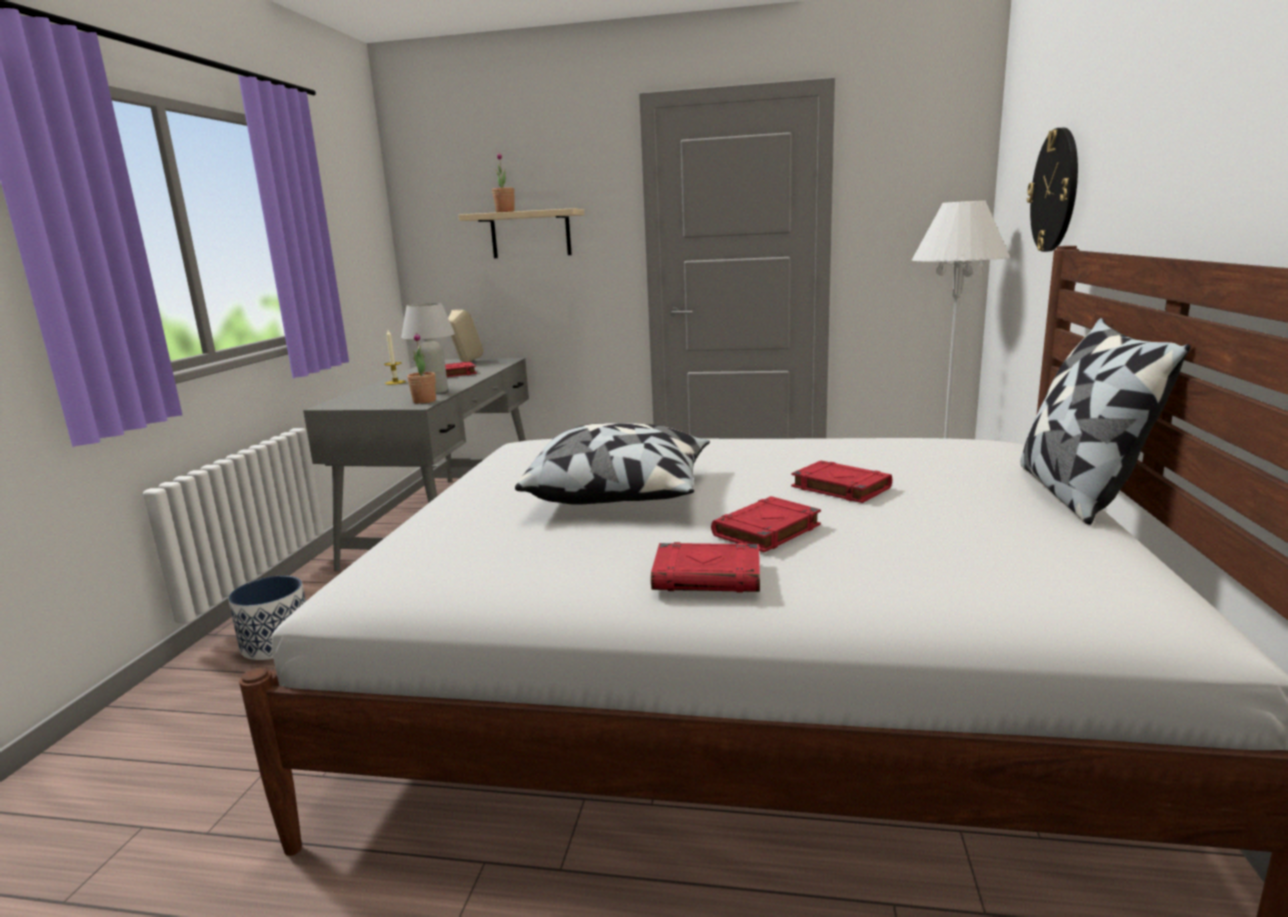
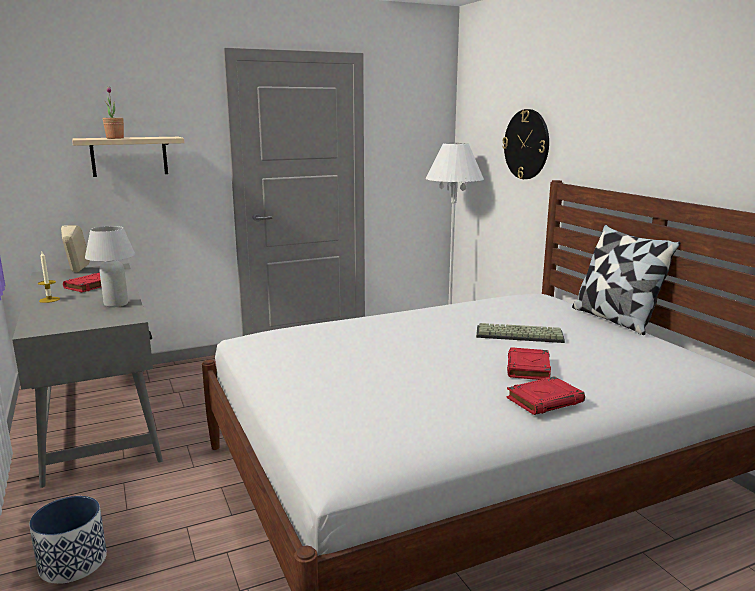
camera: 35 degrees left, 0 degrees up
potted plant [407,333,436,404] -> none
pillow [515,423,710,505] -> none
red book [791,461,892,503] -> keyboard [476,323,565,343]

